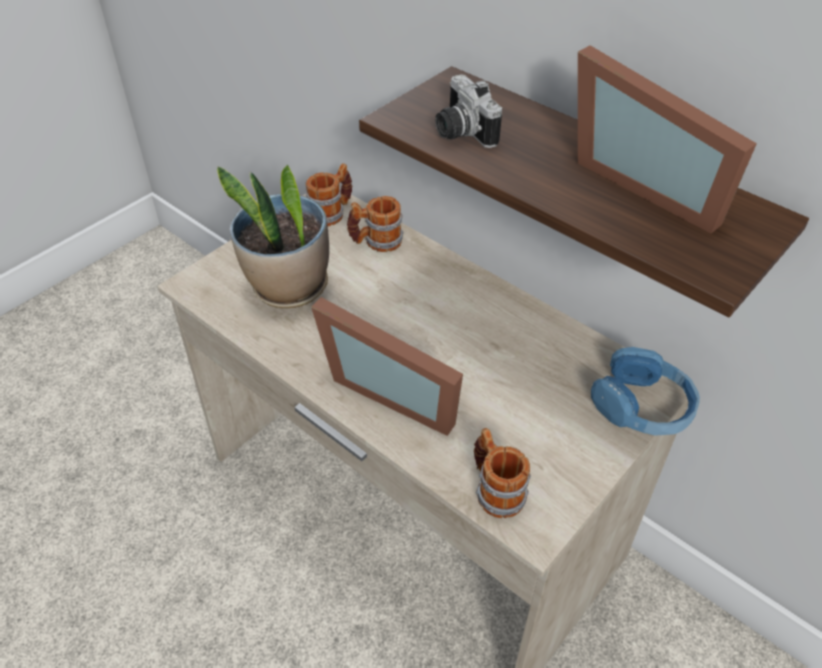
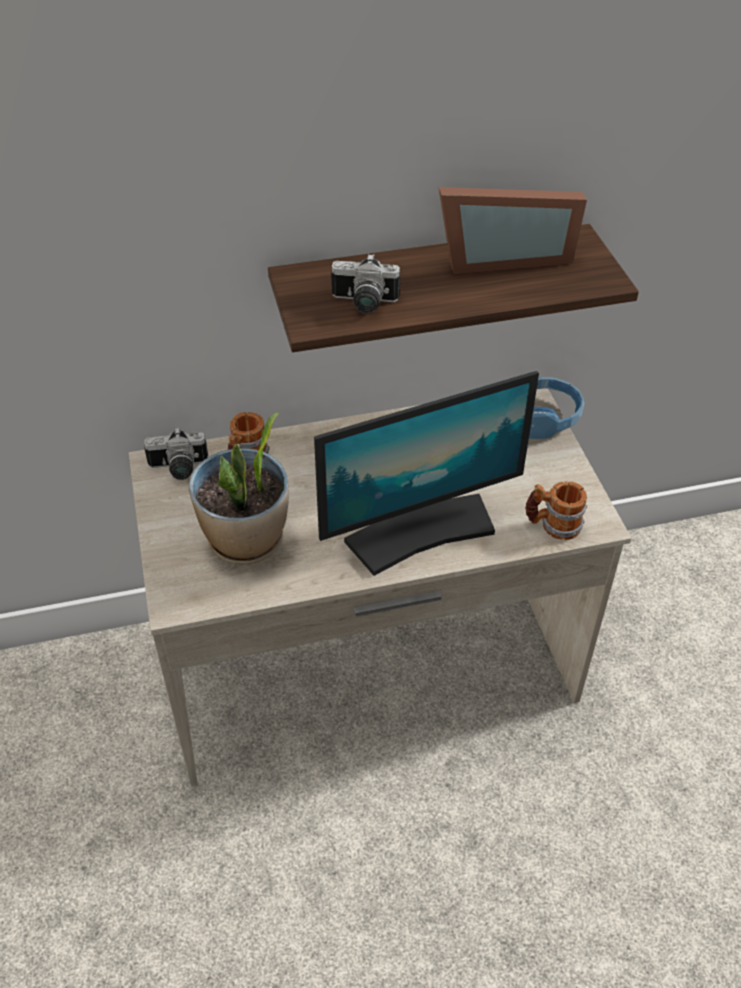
camera: 55 degrees left, 0 degrees up
mug [306,163,352,226] -> camera [144,427,208,480]
picture frame [311,297,463,436] -> monitor [314,371,539,576]

